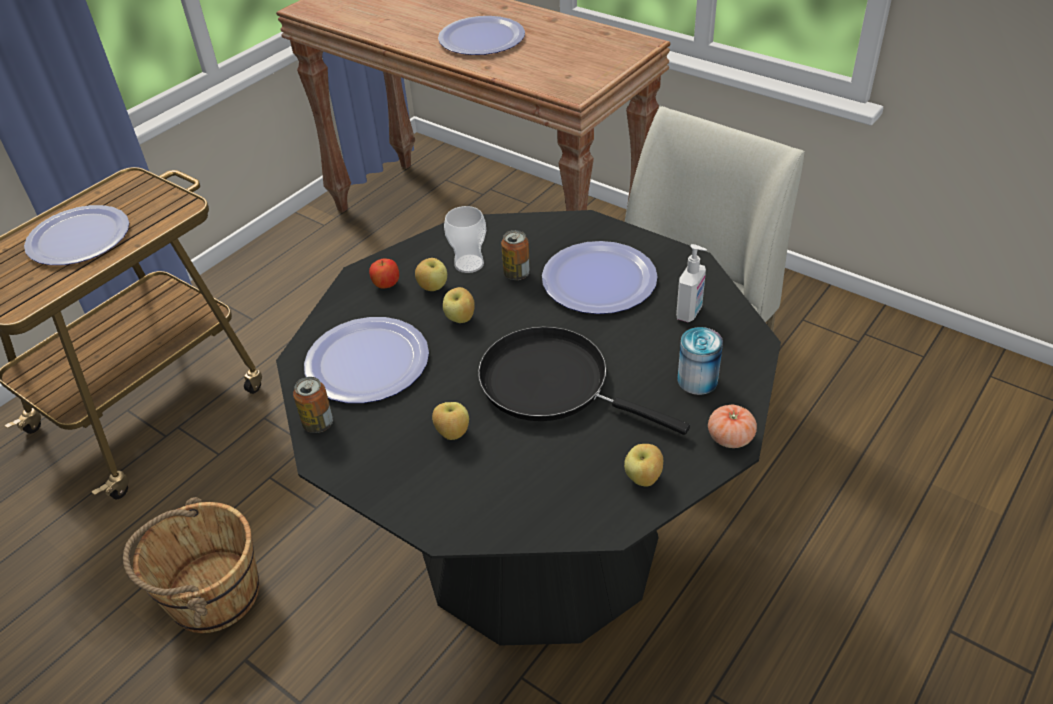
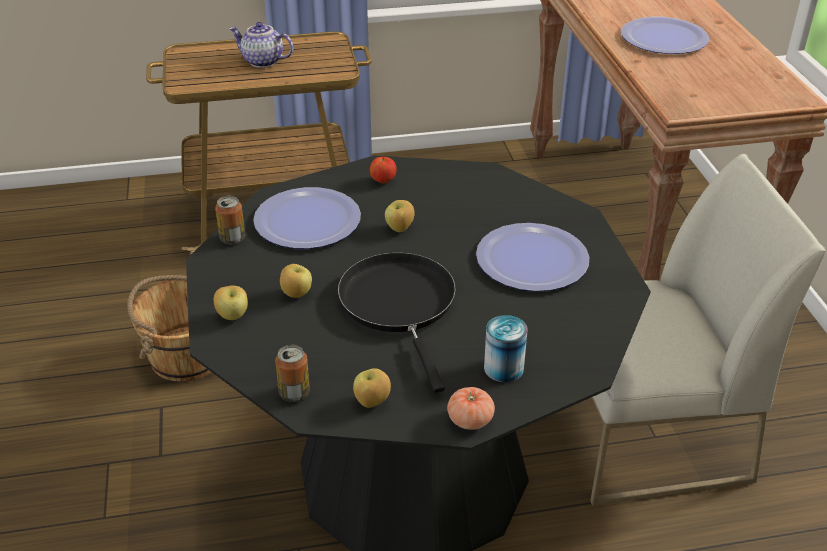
camera: 40 degrees right, 5 degrees down
plate [24,205,129,265] -> teapot [229,22,294,68]
apple [415,258,447,291] -> apple moved to [214,285,248,320]
cup [444,206,486,273] -> none
can [501,230,530,280] -> can moved to [275,345,310,402]
soap dispenser [676,244,707,323] -> none

